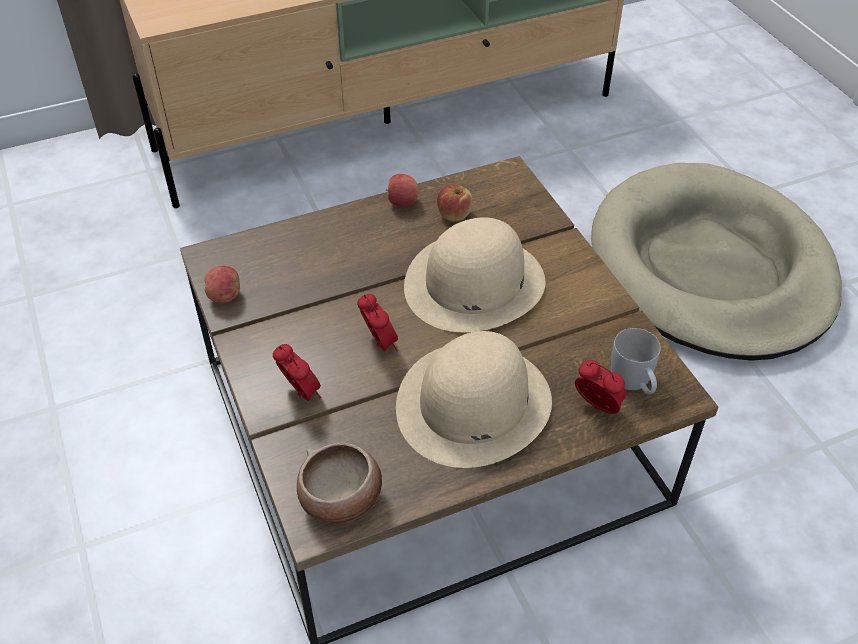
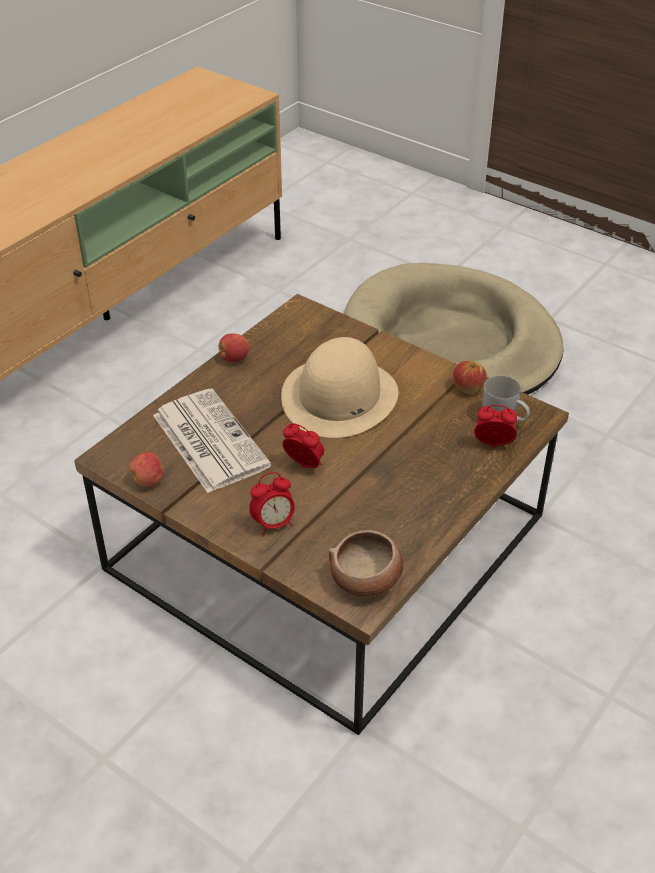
camera: 30 degrees left, 5 degrees down
alarm clock [273,344,321,401] -> alarm clock turned 135 degrees clockwise [249,472,295,535]
beige hat [396,331,552,468] -> none
apple [437,184,473,221] -> apple moved to [453,361,487,394]
none -> newspaper [153,389,271,493]

